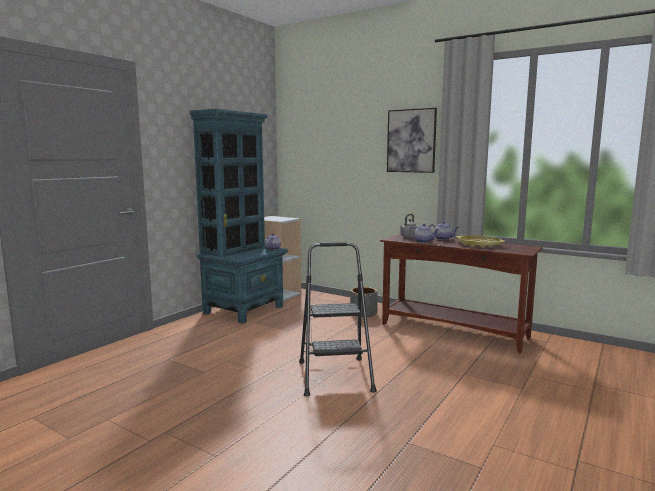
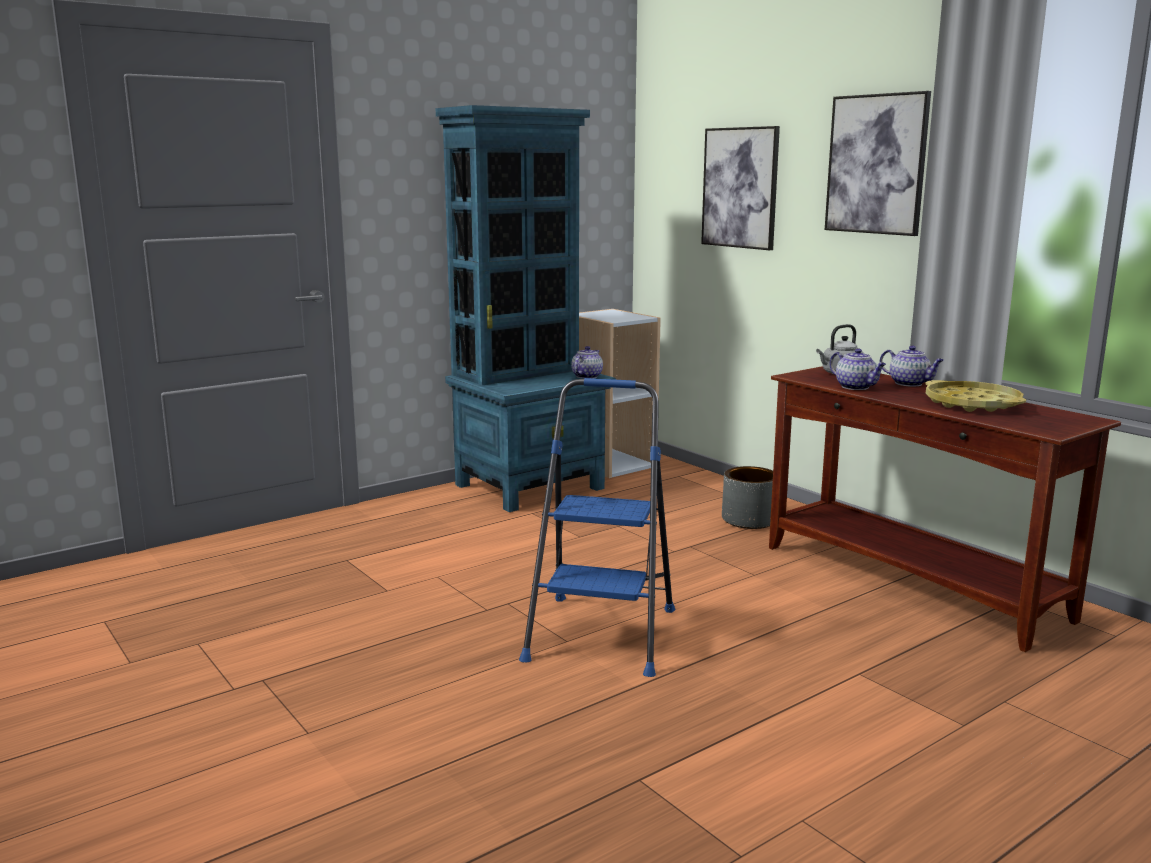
camera: 20 degrees right, 5 degrees up
black step ladder [299,242,377,396] -> blue step ladder [519,378,675,677]
none -> picture [701,126,780,250]

